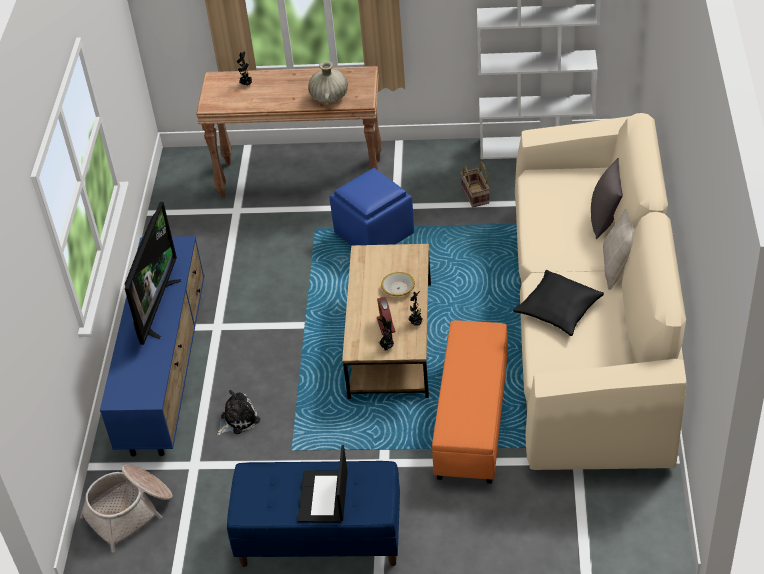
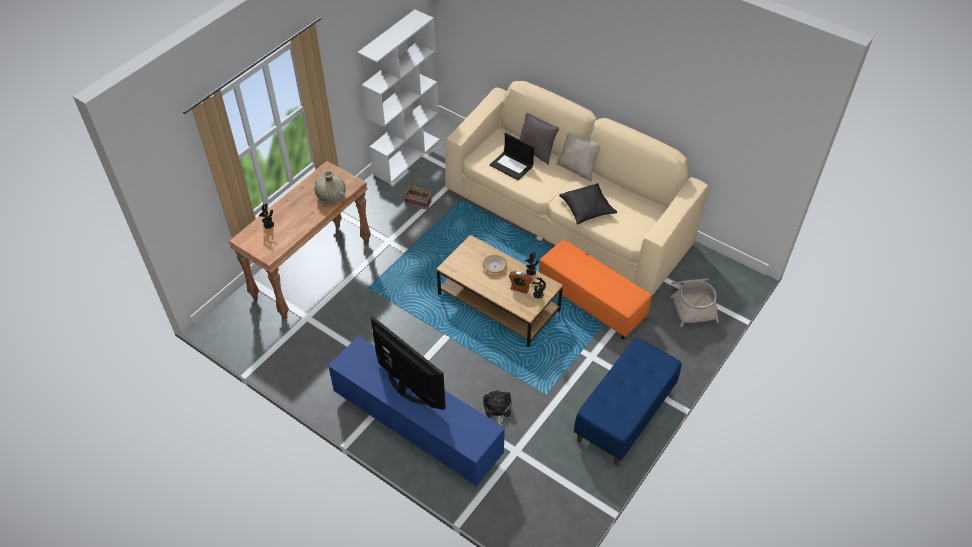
camera: 60 degrees left, 5 degrees up
basket [80,465,173,552] -> basket moved to [670,278,719,327]
laptop [297,445,348,523] -> laptop moved to [490,133,534,180]
blue ottoman [330,168,414,245] -> none

